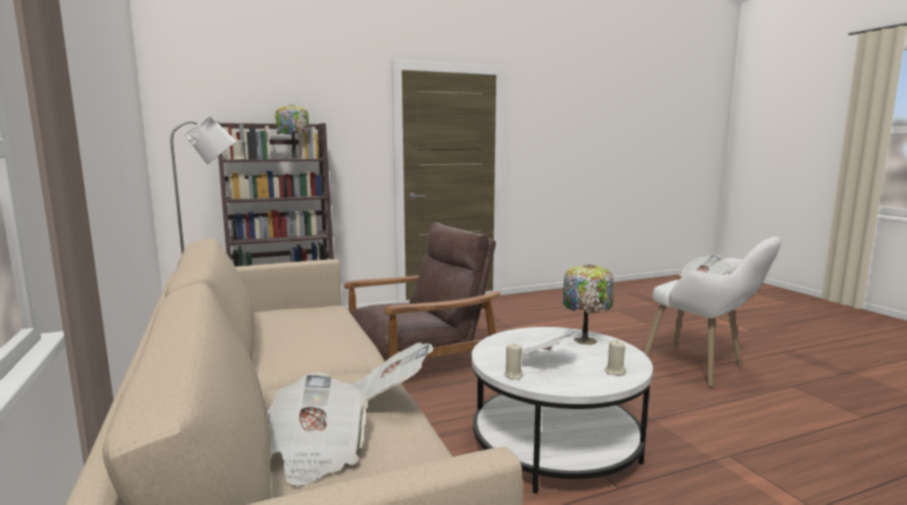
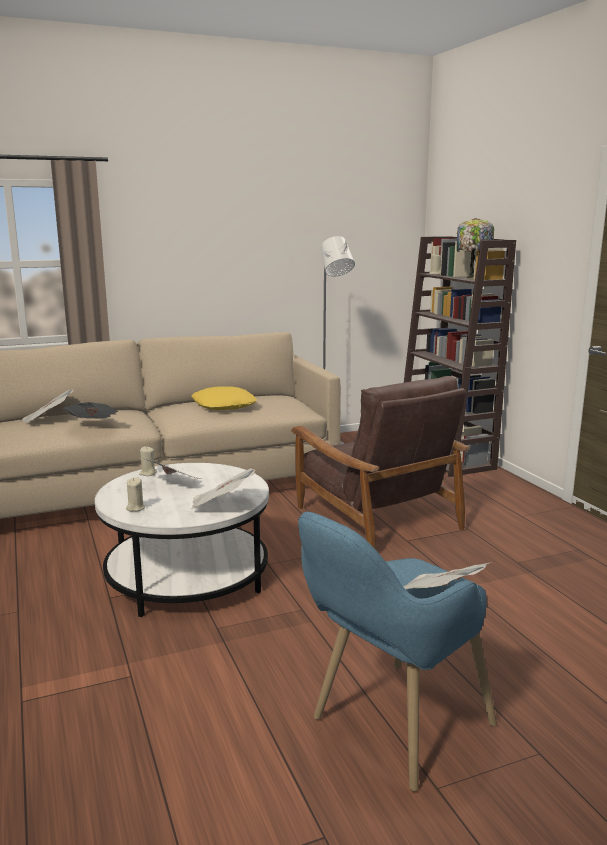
camera: 90 degrees right, 5 degrees up
table lamp [563,264,613,345] -> newspaper [191,468,255,509]
white armchair [644,237,781,388] -> blue armchair [298,512,497,792]
none -> yellow pillow [192,386,257,410]

